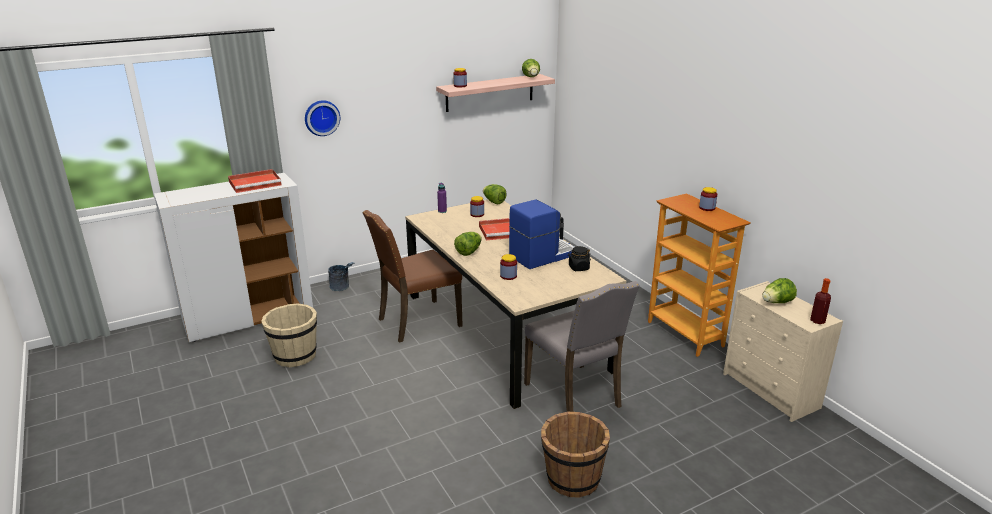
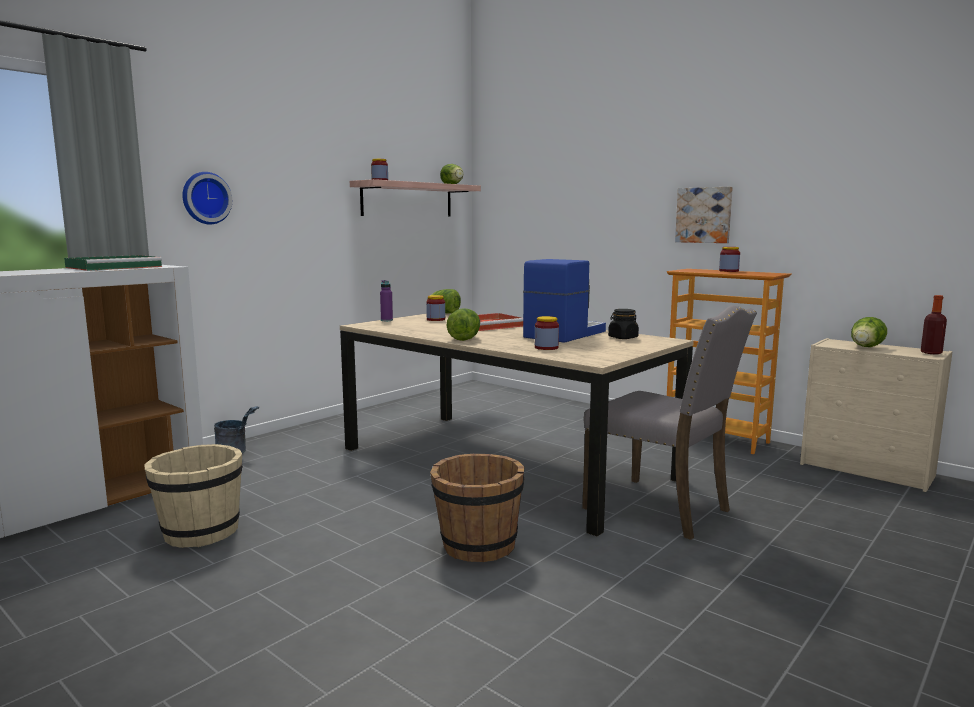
camera: 20 degrees left, 15 degrees down
red tray [228,169,282,193] -> green tray [64,255,162,271]
brown chair [363,210,463,343] -> none
brown bucket [541,412,610,498] -> brown bucket moved to [430,454,524,562]
none -> picture [675,187,733,243]

